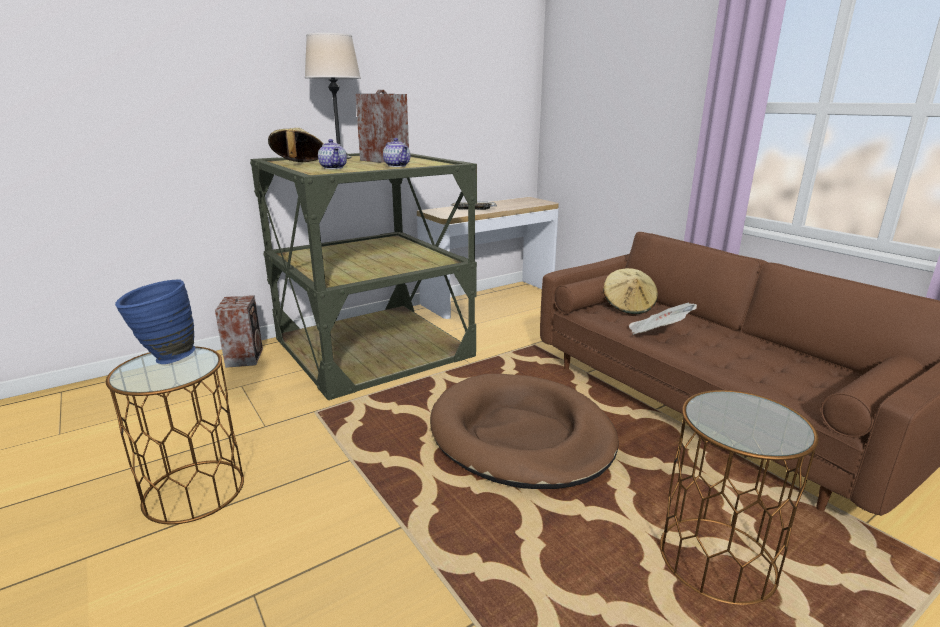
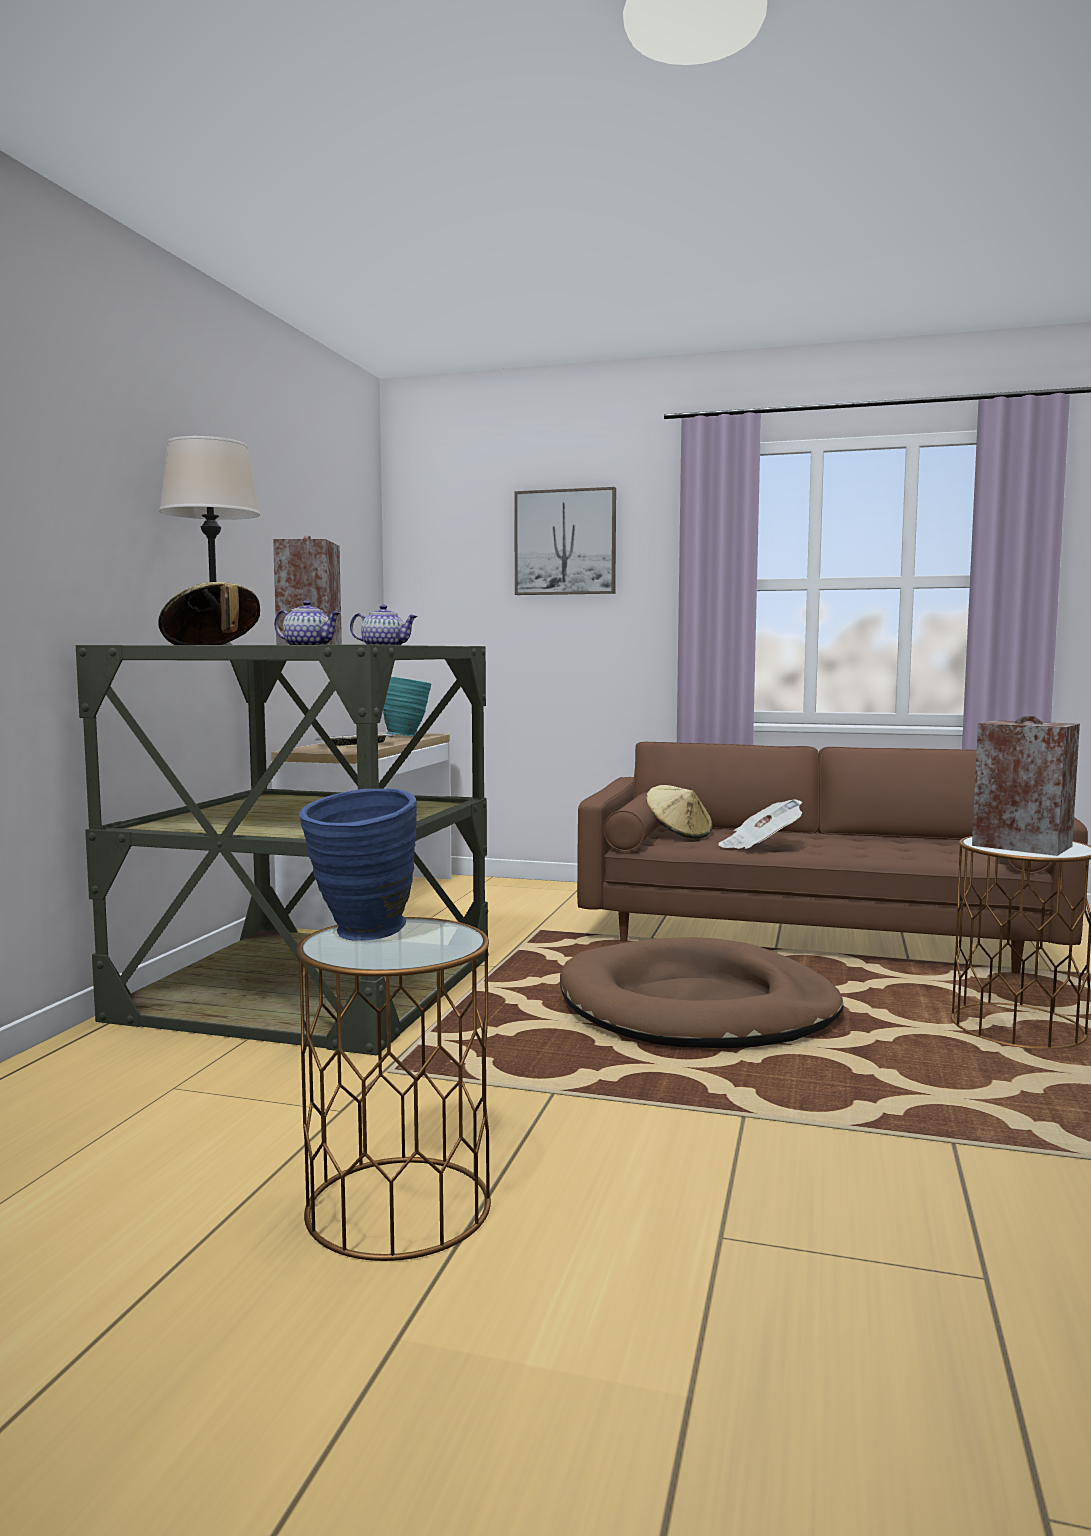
camera: 40 degrees left, 15 degrees down
speaker [215,295,263,368] -> speaker moved to [972,716,1080,856]
none -> turquoise vase [383,677,431,737]
none -> picture [514,487,616,595]

